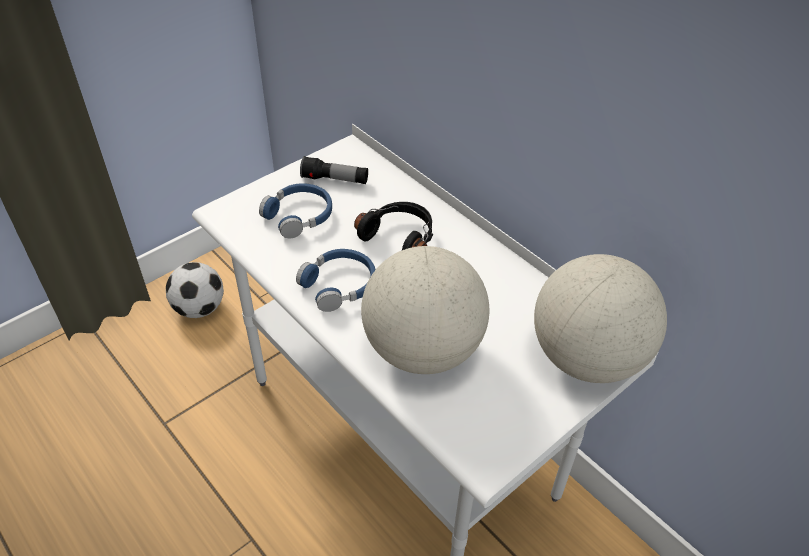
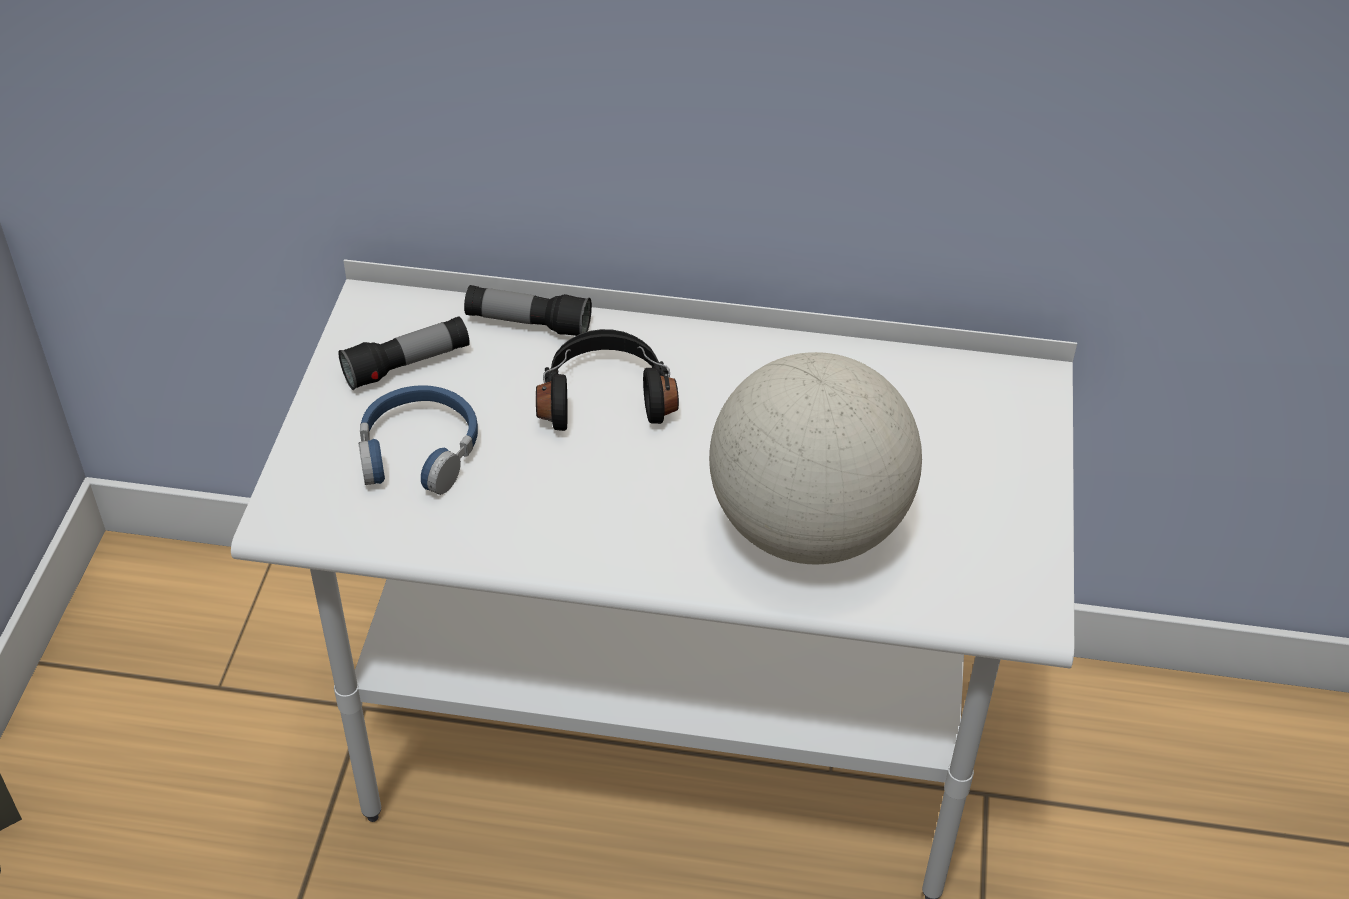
camera: 40 degrees left, 0 degrees up
football [166,262,224,318] -> none
blue headphones [296,249,375,312] -> none
globe [534,254,667,383] -> none
none -> flashlight [464,285,592,336]

